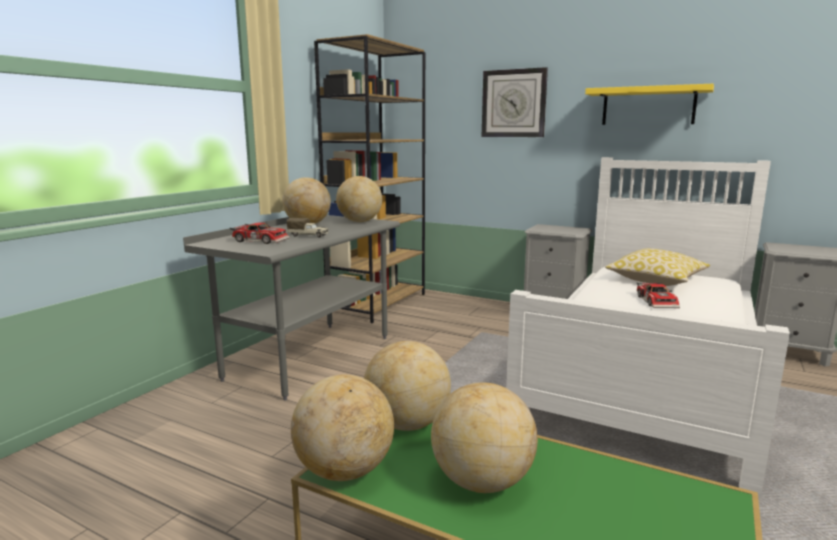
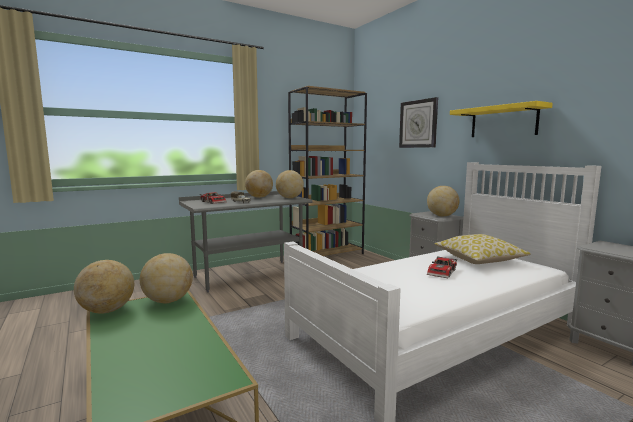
camera: 30 degrees right, 5 degrees down
globe [431,382,538,493] -> globe moved to [427,186,459,216]

